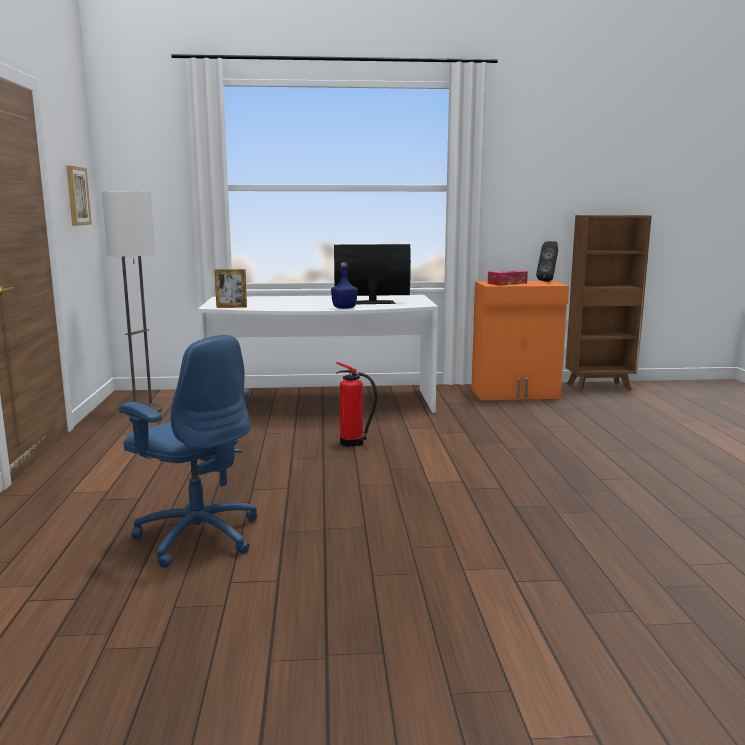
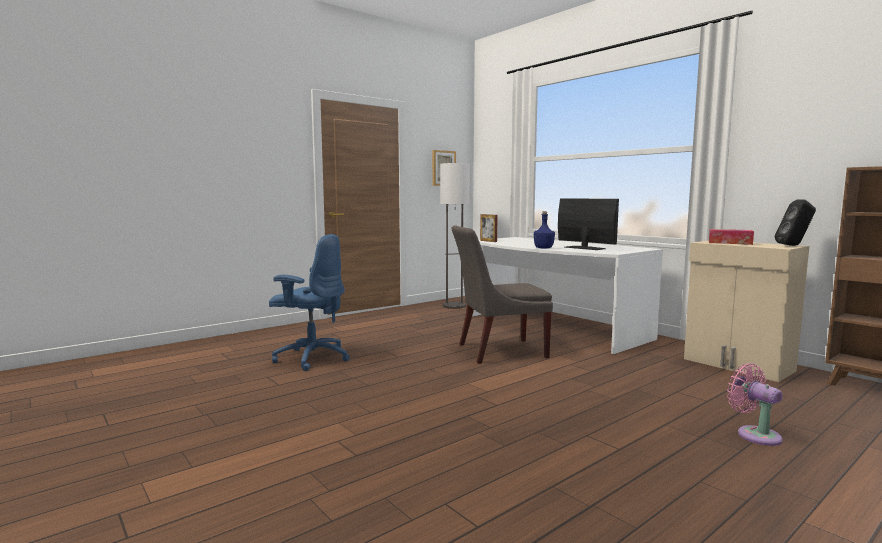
camera: 55 degrees right, 5 degrees down
blue office chair [119,335,257,568] -> blue office chair turned 75 degrees counterclockwise [269,234,350,371]
fire extinguisher [336,362,377,447] -> grey chair [452,225,553,364]
orange cabinet [471,281,569,400] -> beige cabinet [684,241,809,382]
none -> pink fan [727,363,783,446]

